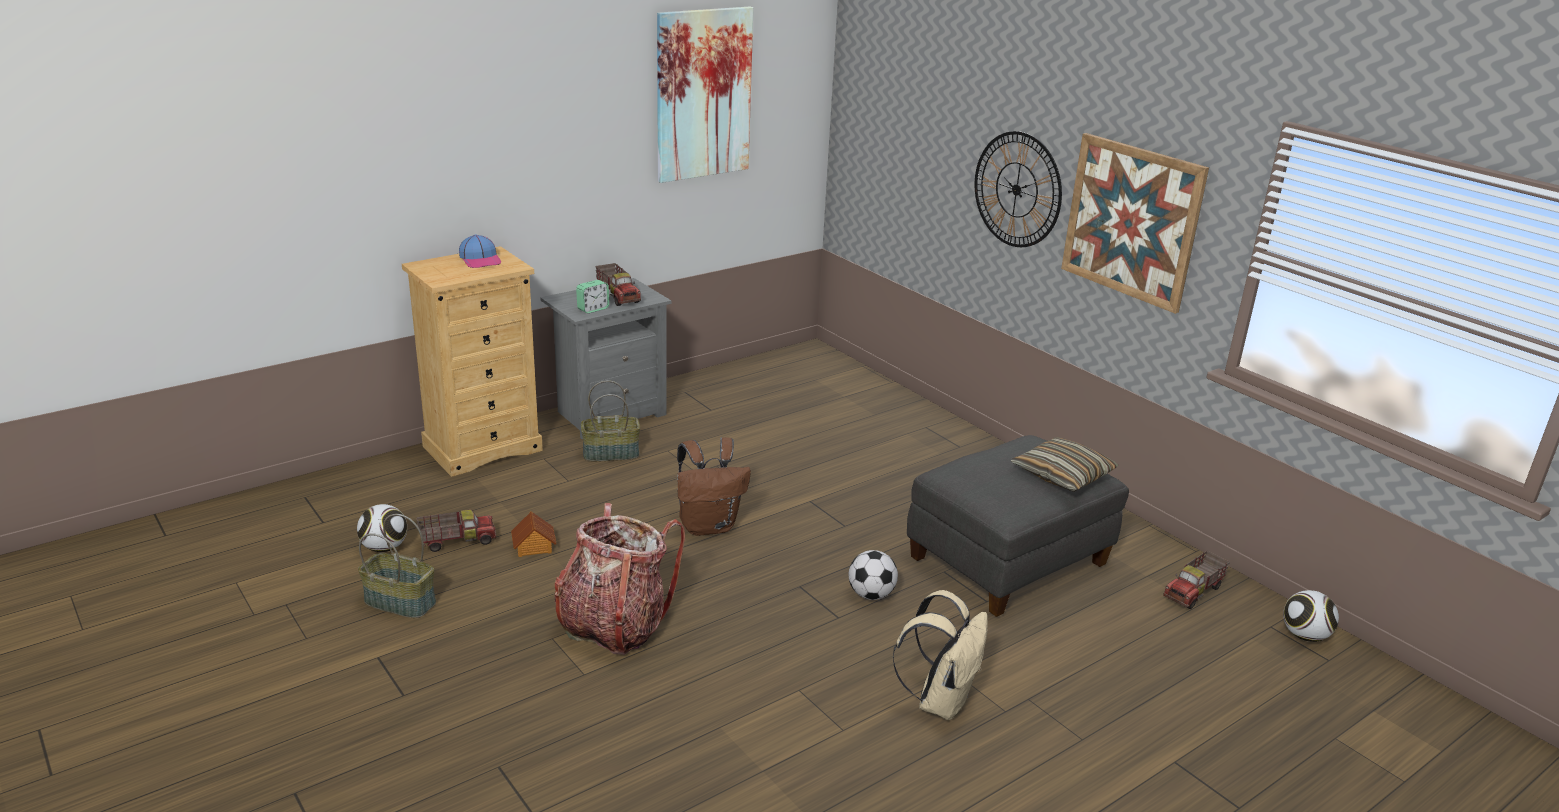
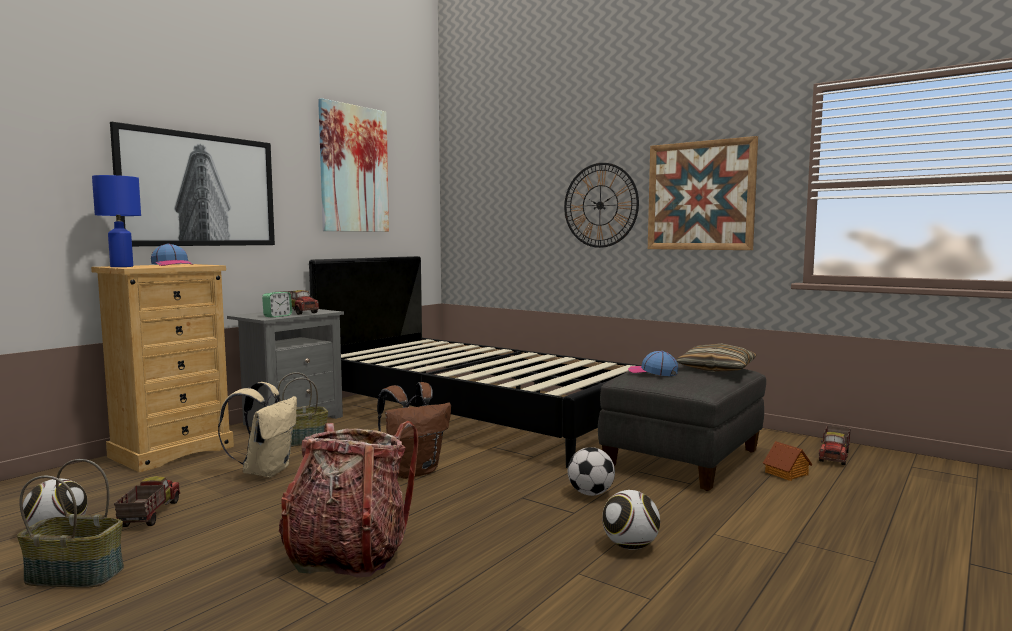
camera: 15 degrees left, 20 degrees down
toy truck [417,510,496,552] -> toy truck turned 60 degrees counterclockwise [114,476,180,527]
toy house [511,511,557,557] -> toy house moved to [763,441,812,481]
beige backpack [893,590,988,720] -> beige backpack moved to [218,382,297,478]
football [1283,590,1339,642] -> football moved to [602,490,660,550]
none -> blue table lamp [92,175,141,267]
none -> picture [110,122,275,246]
none -> black bed [309,256,642,468]
none -> cap [628,351,678,376]

